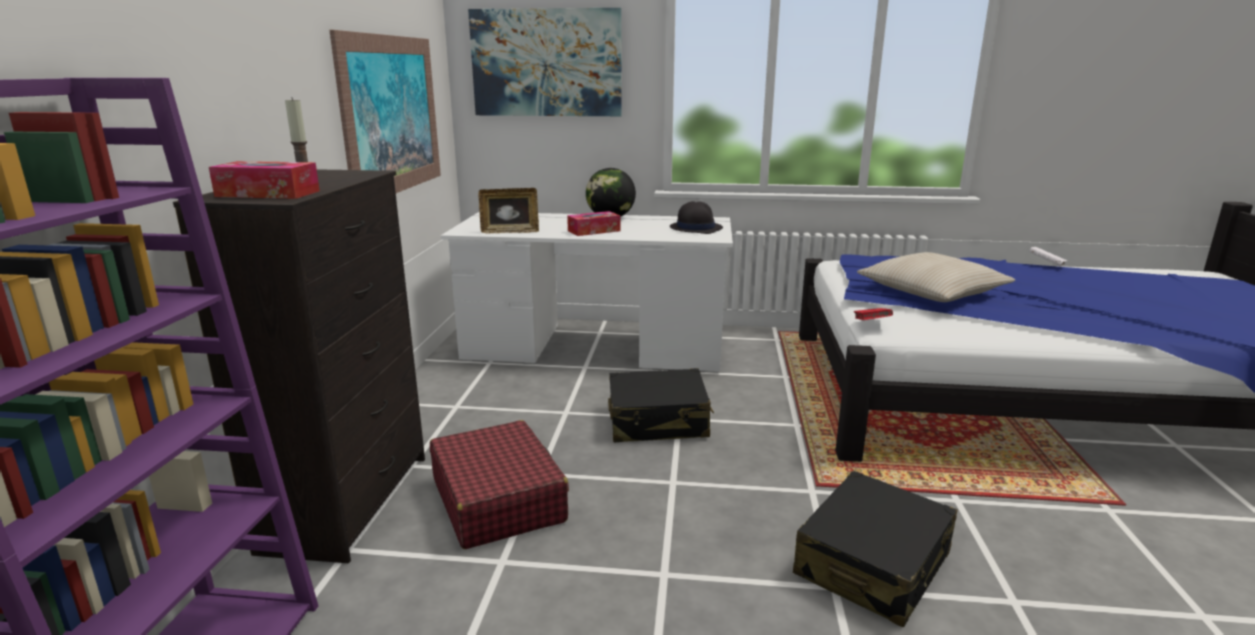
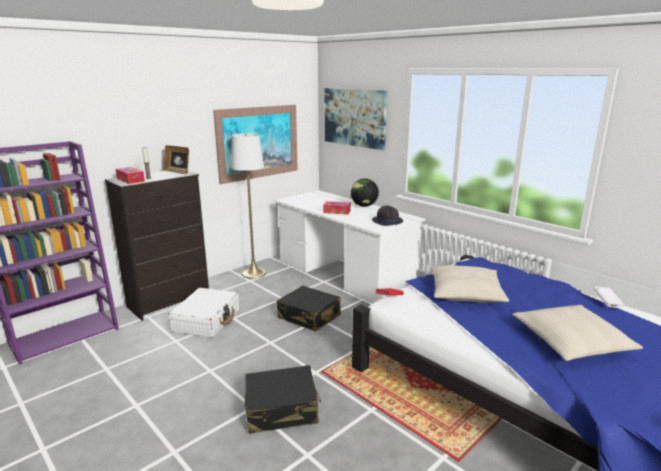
camera: 40 degrees right, 0 degrees up
red suitcase [430,420,569,549] -> white suitcase [169,288,239,338]
picture frame [478,188,539,233] -> picture frame moved to [164,145,189,174]
none -> white floor lamp [231,133,266,279]
none -> beige pillow [512,305,643,361]

